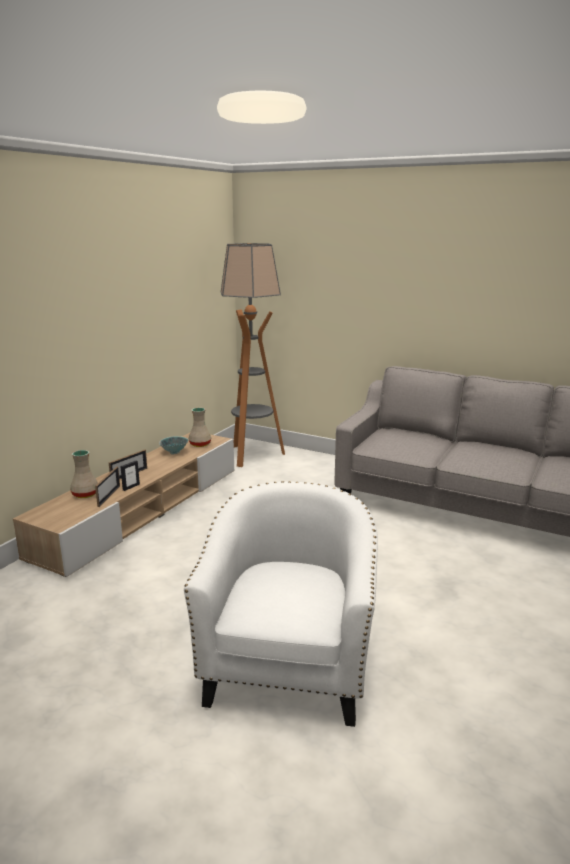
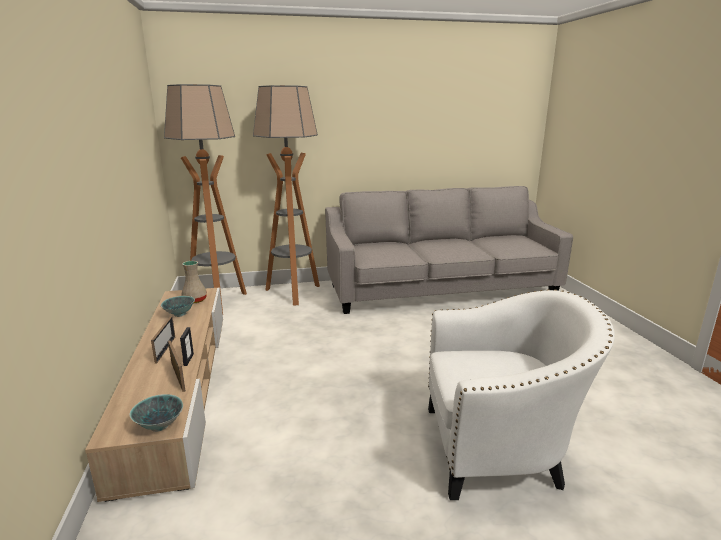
camera: 40 degrees left, 0 degrees up
beige vase [70,450,98,498] -> none
white armchair [184,481,378,727] -> white armchair turned 120 degrees clockwise [428,289,615,500]
none -> bowl [129,394,183,432]
none -> floor lamp [253,85,320,306]

